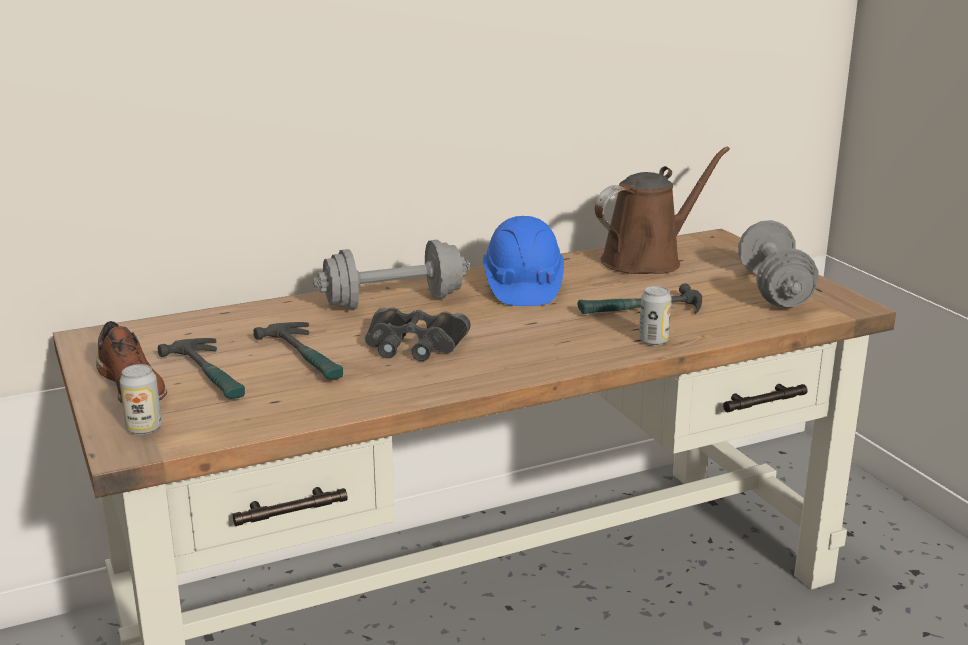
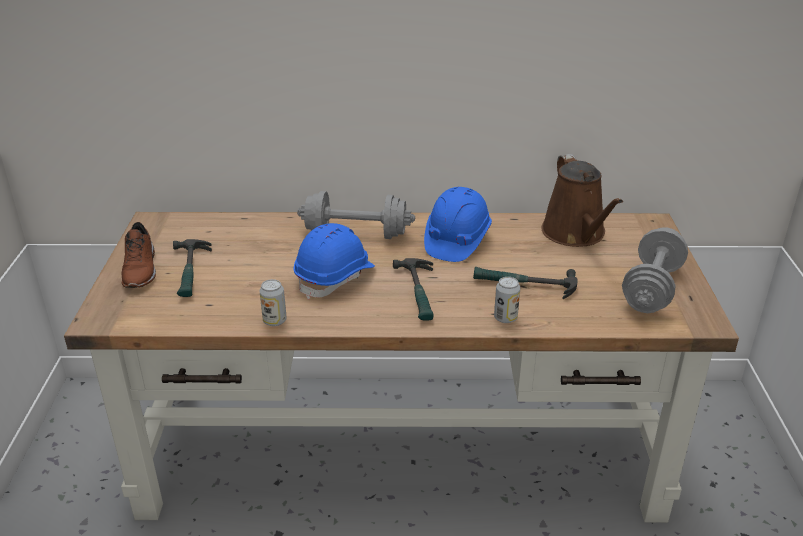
camera: 25 degrees right, 10 degrees up
can [119,364,162,435] -> can moved to [260,279,287,326]
hammer [254,322,343,379] -> hammer moved to [393,258,434,320]
black binoculars [365,308,471,361] -> blue hard hat [294,223,375,299]
brown watering can [595,147,730,274] -> brown watering can turned 90 degrees clockwise [541,154,623,247]

